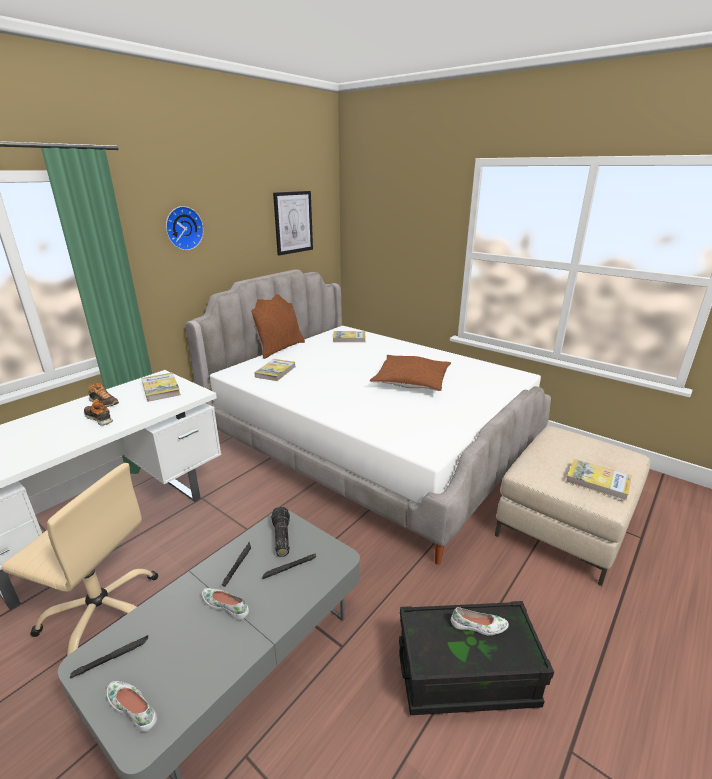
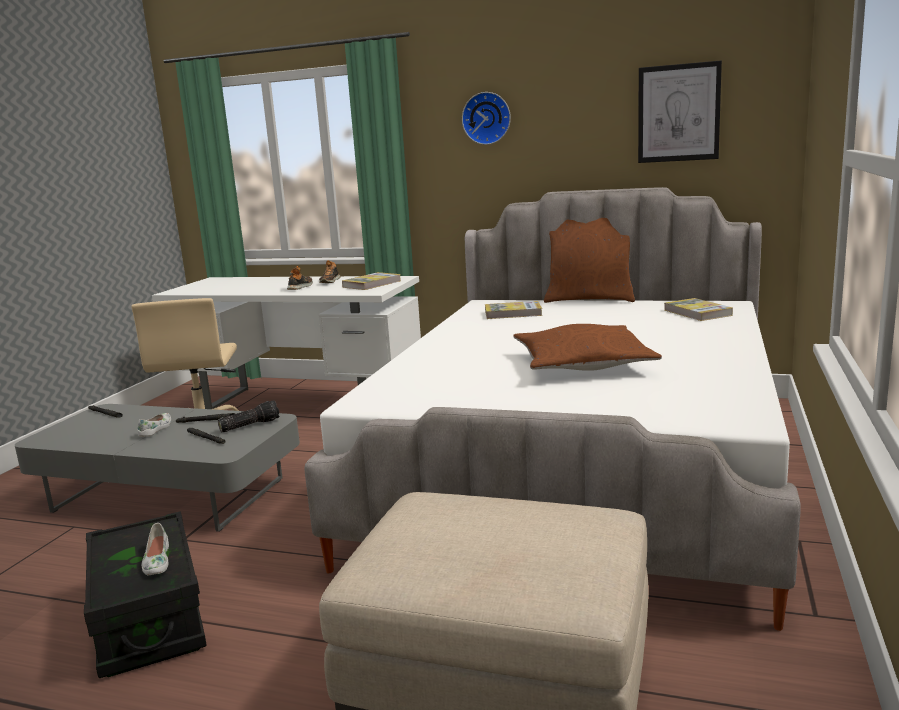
camera: 70 degrees right, 10 degrees down
white shoe [106,681,157,732] -> none
book [566,459,632,501] -> none

